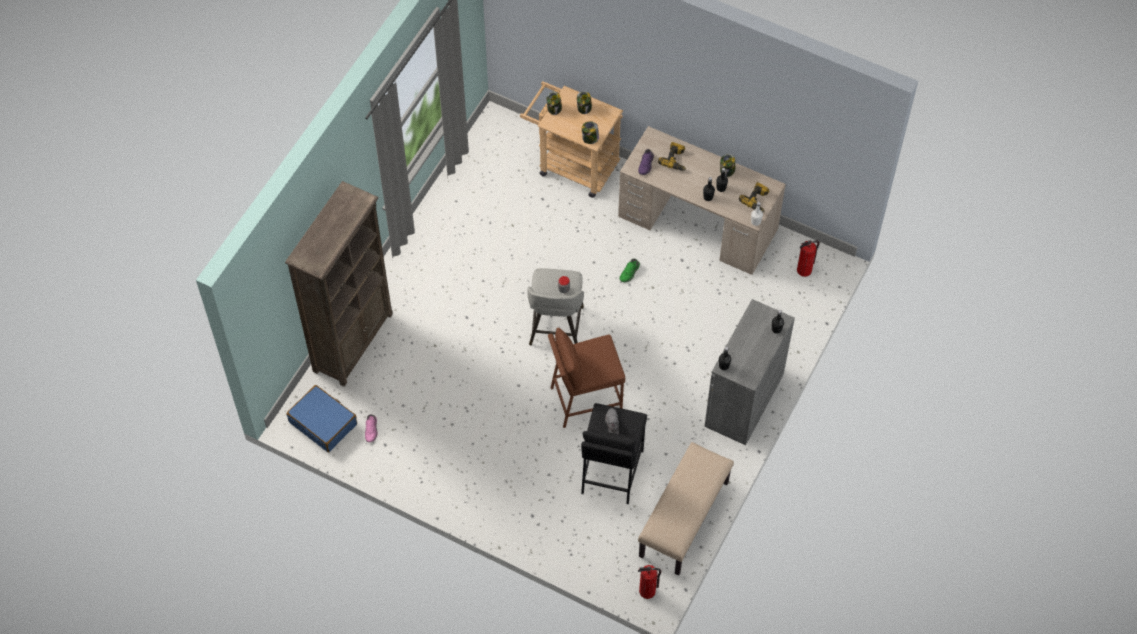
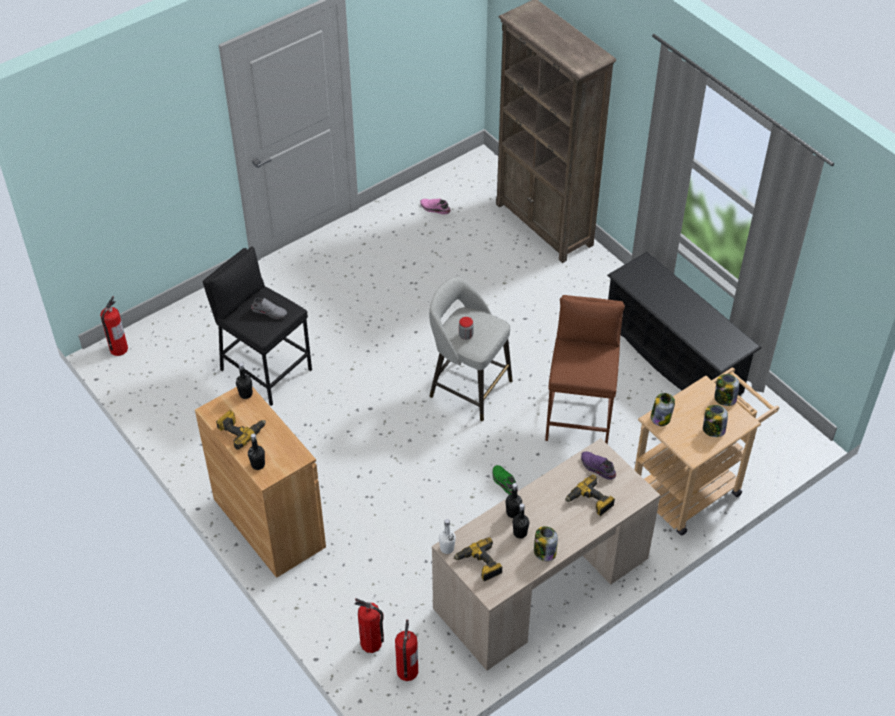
camera: 115 degrees right, 10 degrees down
blue suitcase [286,385,357,452] -> none
brown stool [548,328,625,428] -> brown stool moved to [545,295,625,444]
beige bench [638,442,734,576] -> none
grey cabinet [704,299,795,445] -> brown cabinet [195,386,326,578]
none -> power drill [216,410,266,450]
none -> fire extinguisher [355,598,384,653]
none -> black shoe rack [607,252,762,395]

